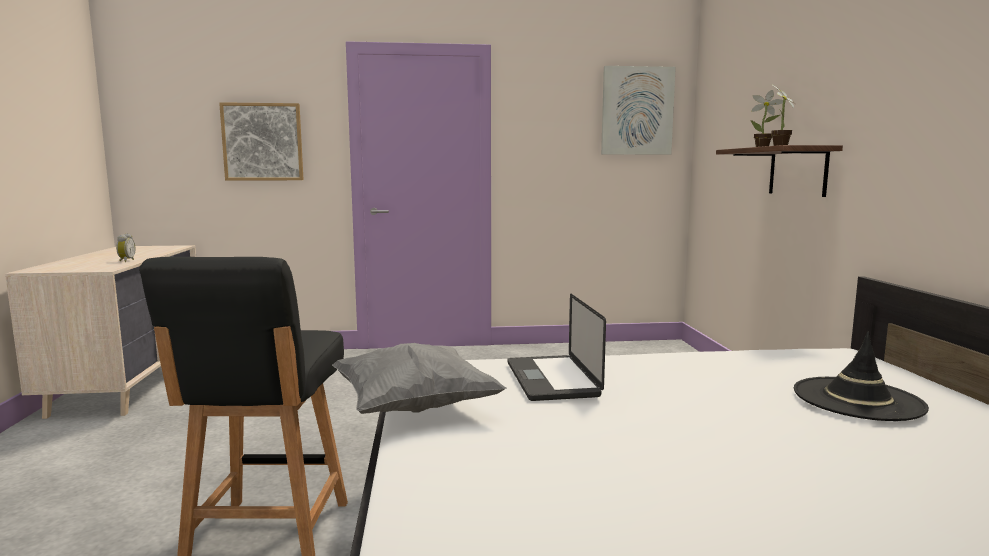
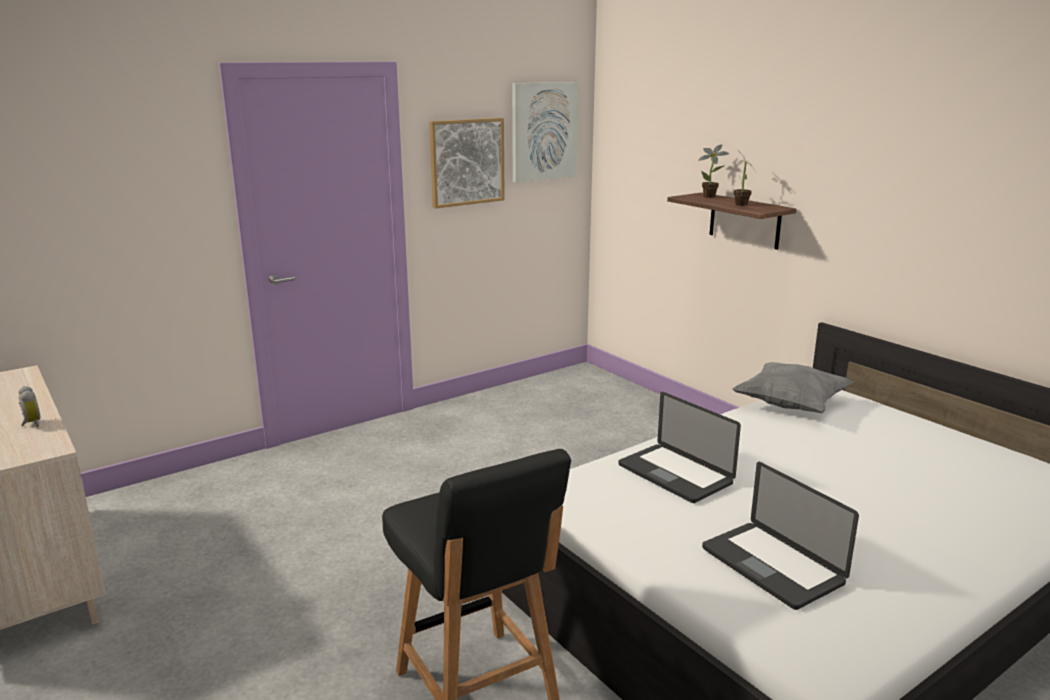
camera: 30 degrees left, 10 degrees up
picture [219,102,304,180] -> picture moved to [429,118,505,209]
grey pillow [332,343,507,414] -> grey pillow moved to [733,362,853,413]
black hat [794,332,929,421] -> none
none -> laptop [702,462,859,610]

